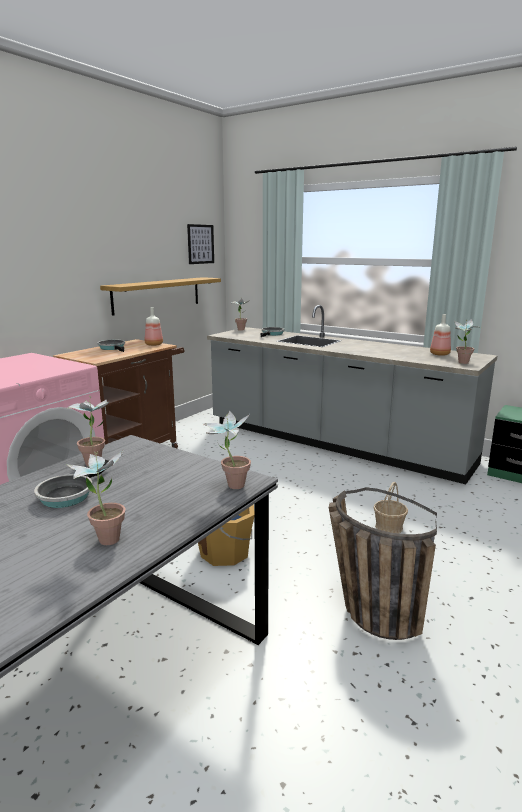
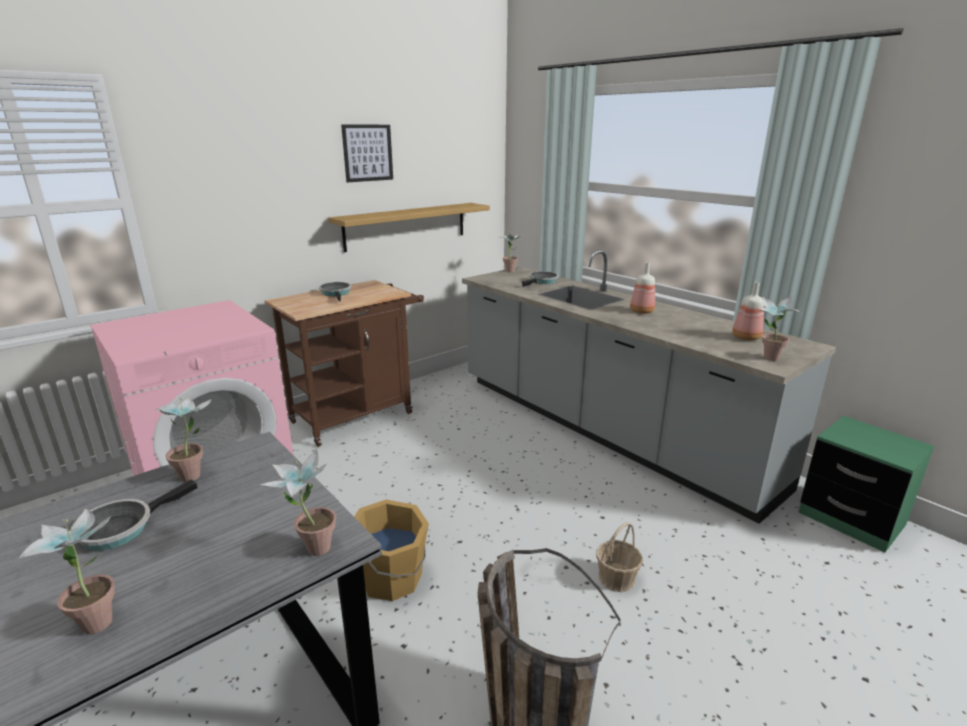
camera: 15 degrees right, 5 degrees up
bottle [145,307,163,346] -> bottle moved to [630,262,655,314]
picture [187,224,214,264] -> picture moved to [341,125,393,182]

